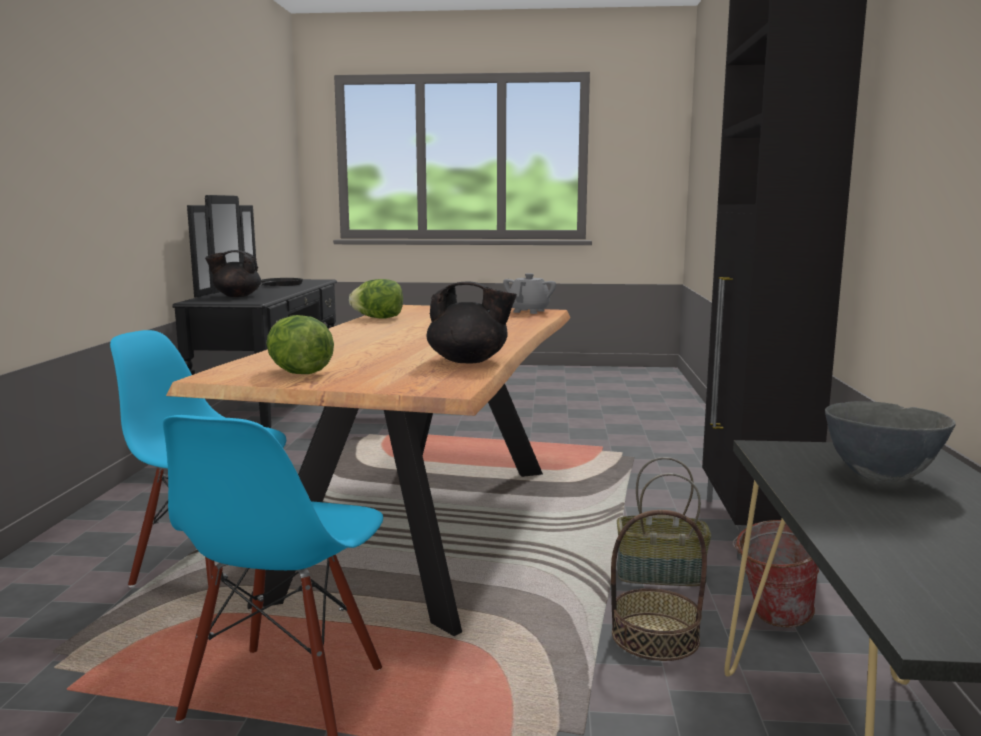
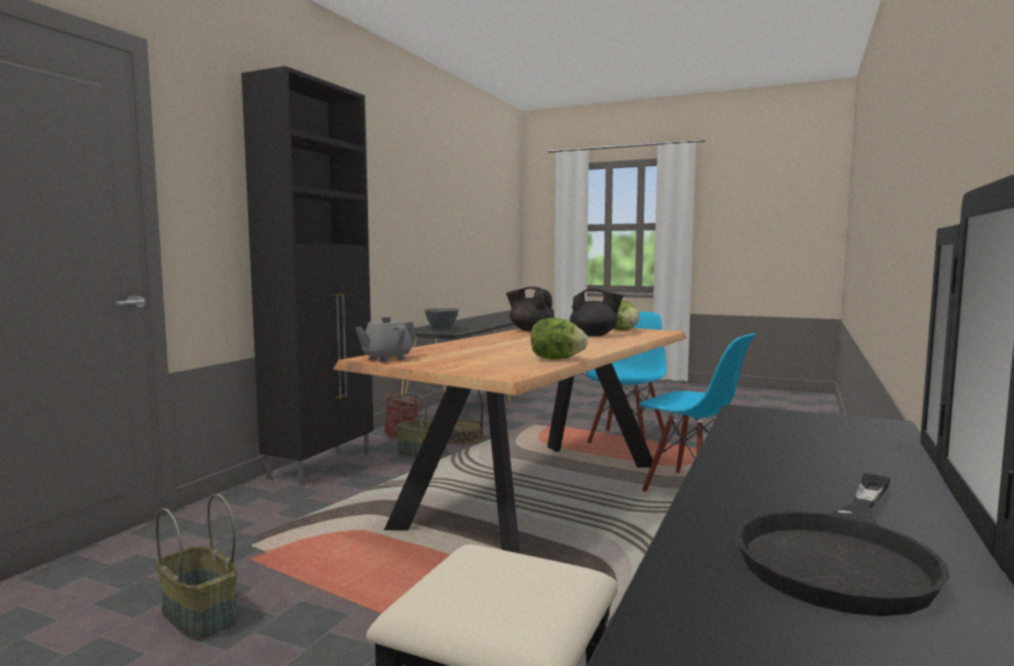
camera: 160 degrees left, 5 degrees down
black teapot [205,250,261,297] -> black teapot moved to [569,289,623,336]
none -> basket [156,494,238,640]

